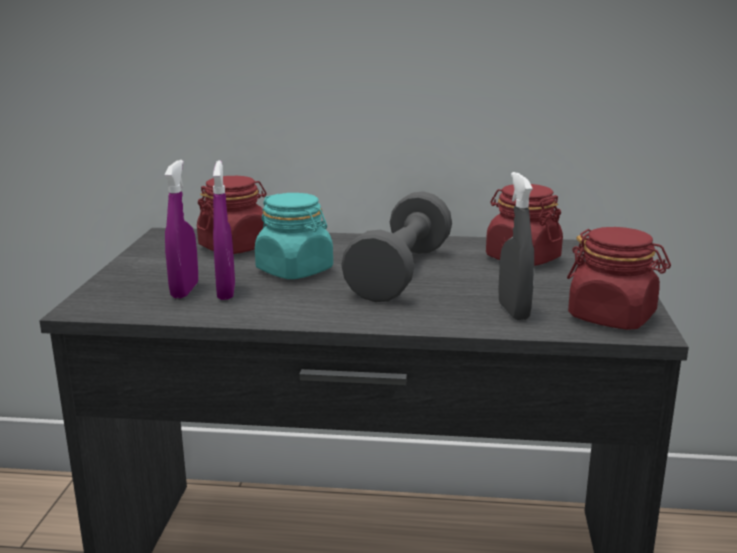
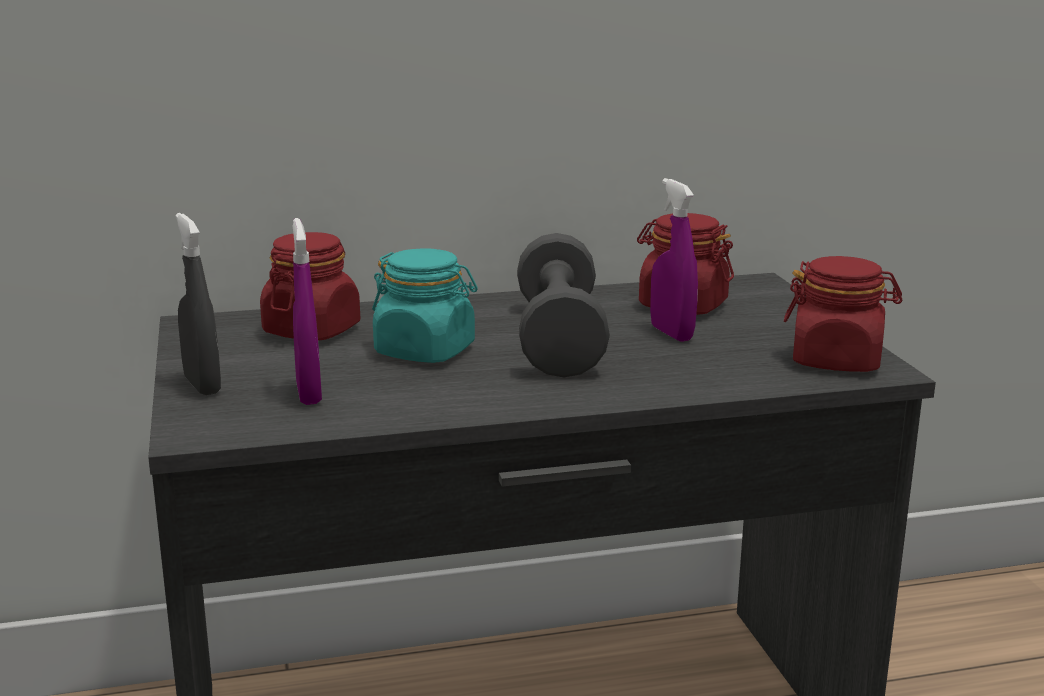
camera: 20 degrees left, 0 degrees up
purple spray bottle [213,160,235,300] -> purple spray bottle moved to [650,178,698,342]
grey spray bottle [498,172,534,321] -> grey spray bottle moved to [175,213,221,395]

